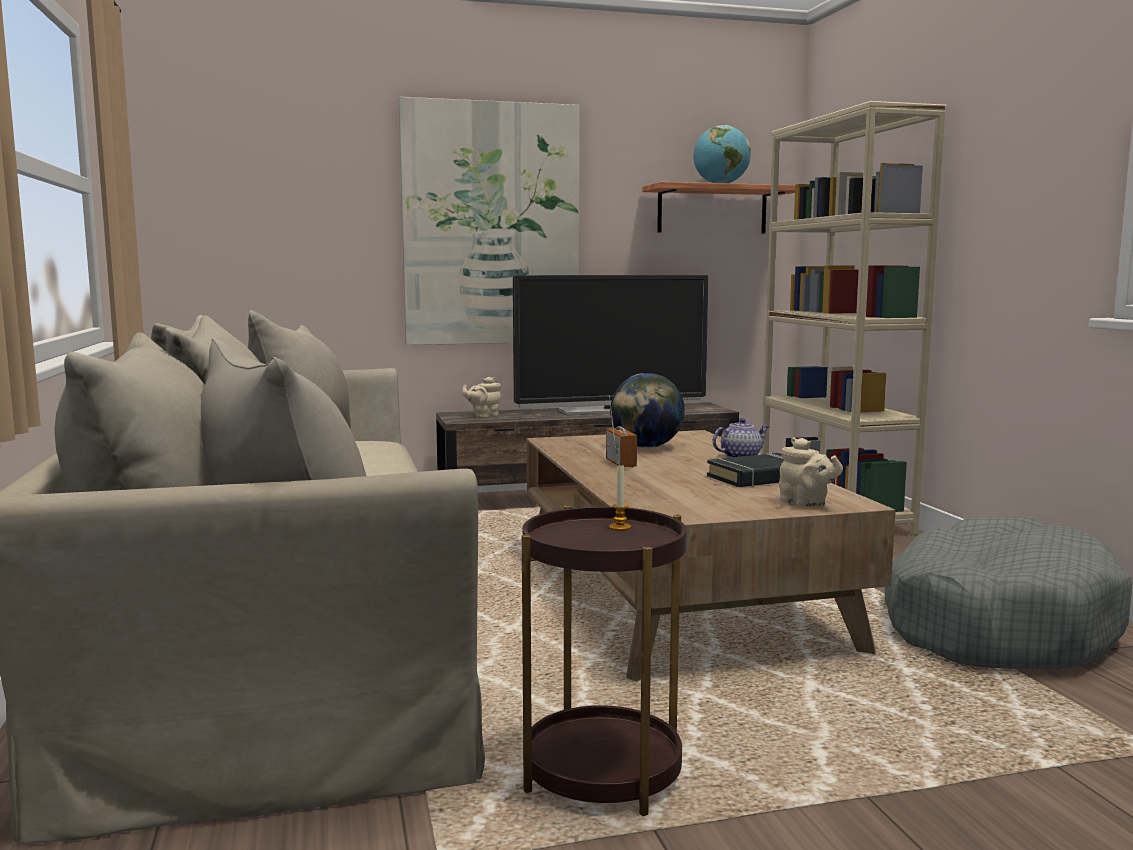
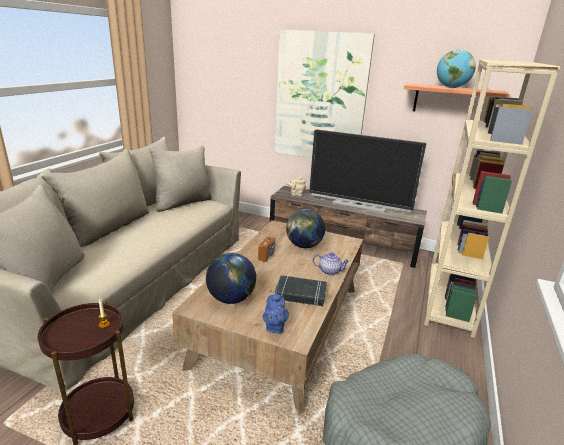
camera: 35 degrees right, 15 degrees up
beige teapot [779,437,843,507] -> blue teapot [263,292,289,334]
none -> globe [206,253,256,304]

